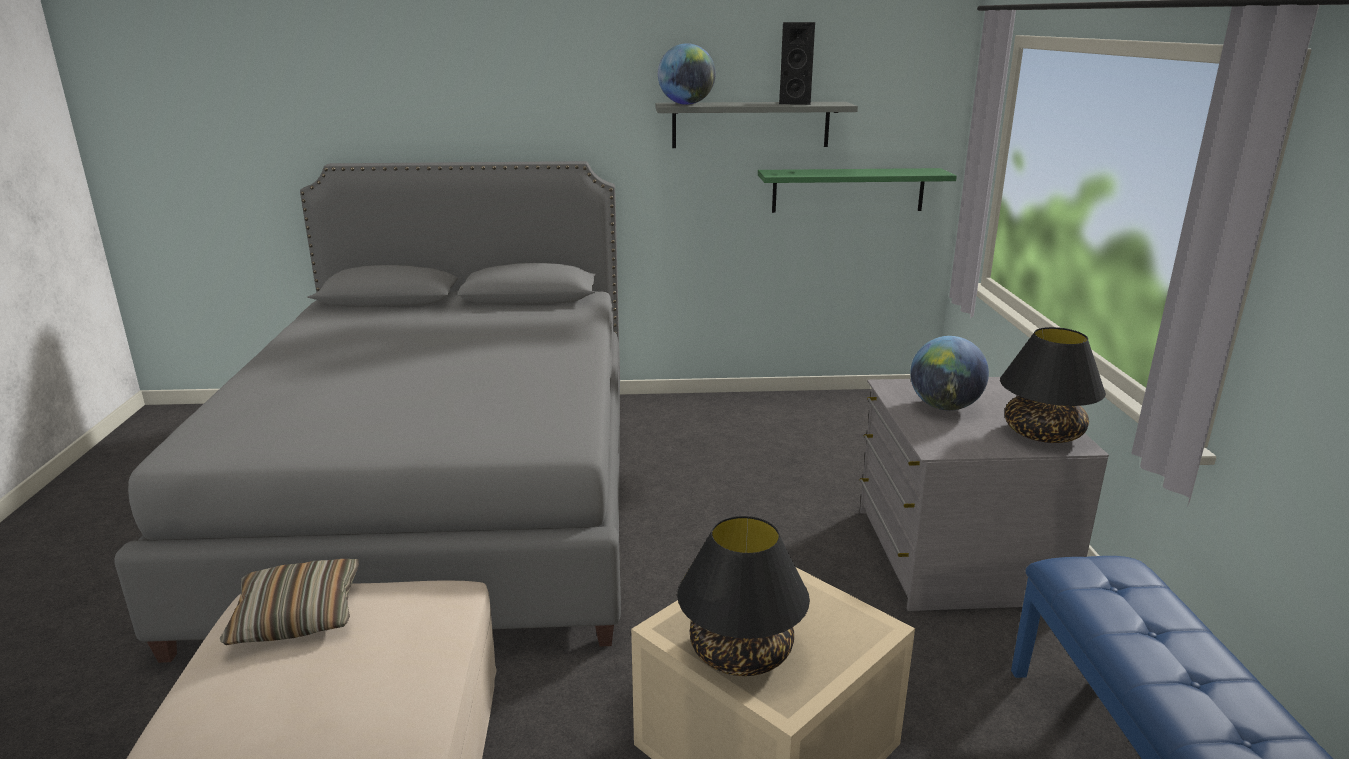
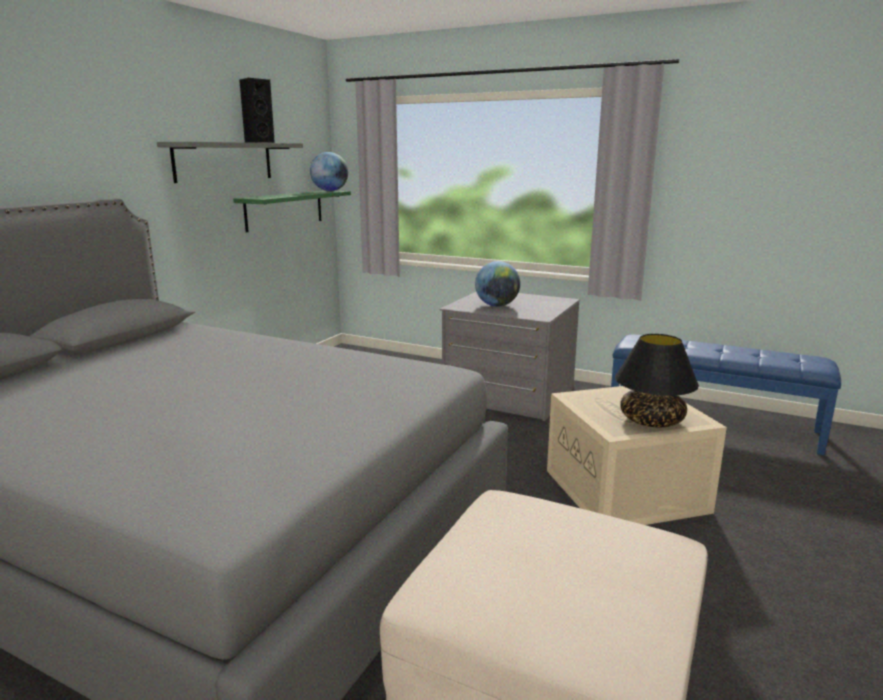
camera: 60 degrees left, 5 degrees down
pillow [220,559,359,645] -> none
globe [658,43,716,105] -> globe moved to [310,152,348,191]
black table lamp [1000,327,1106,443] -> none

